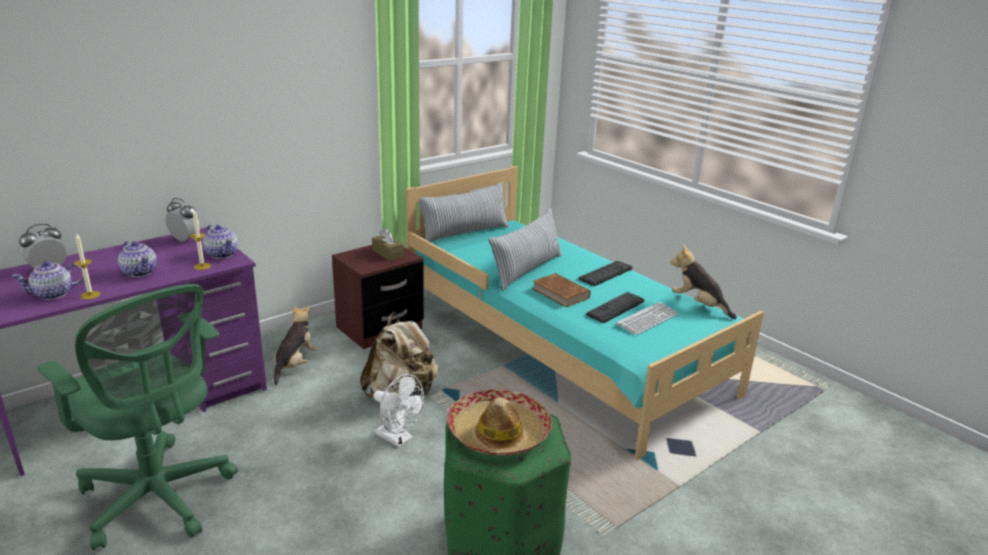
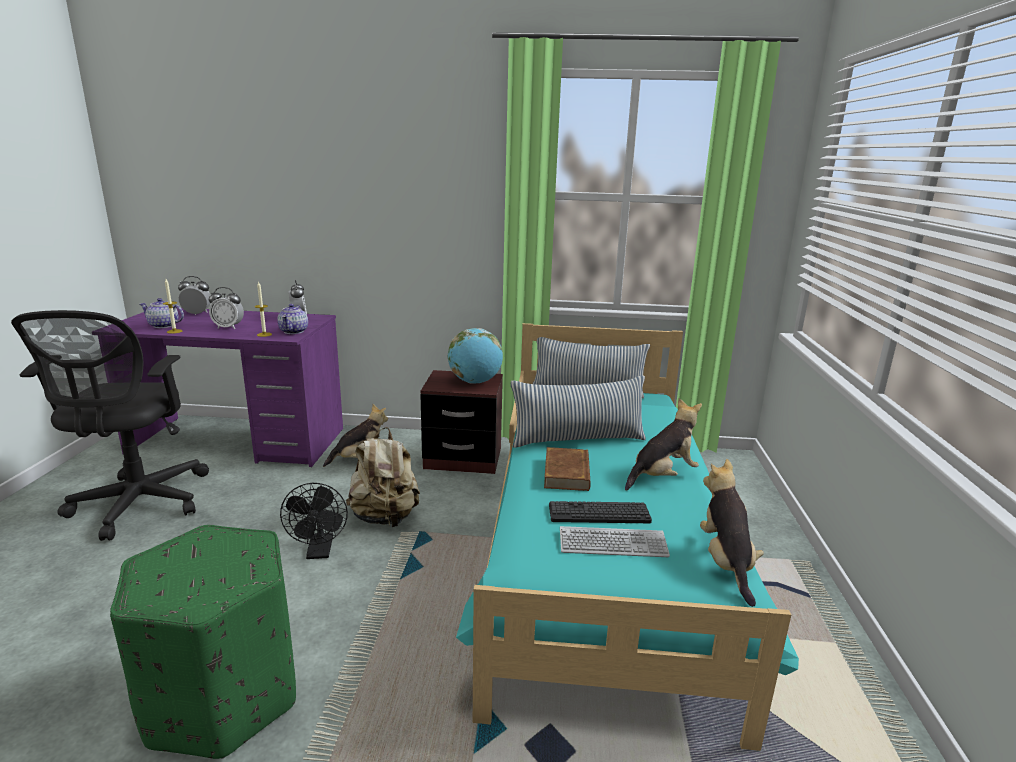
camera: 45 degrees right, 5 degrees down
green office chair [37,284,238,551] -> black office chair [11,310,209,541]
teapot [118,241,157,277] -> alarm clock [209,287,244,329]
brown tissue box [372,228,404,261] -> globe [448,328,503,384]
white fan [373,374,424,447] -> black fan [280,483,348,559]
hat [447,389,552,456] -> none
keyboard [579,261,633,286] -> plush toy [625,398,702,491]

